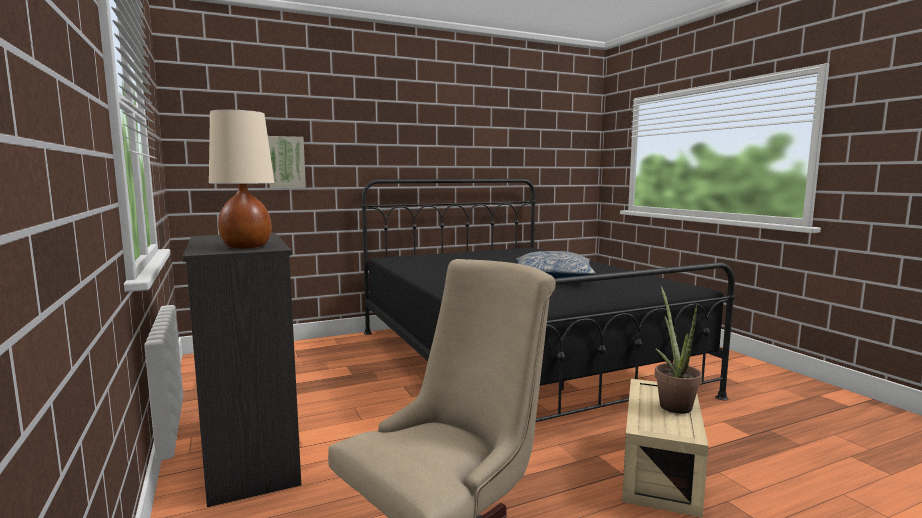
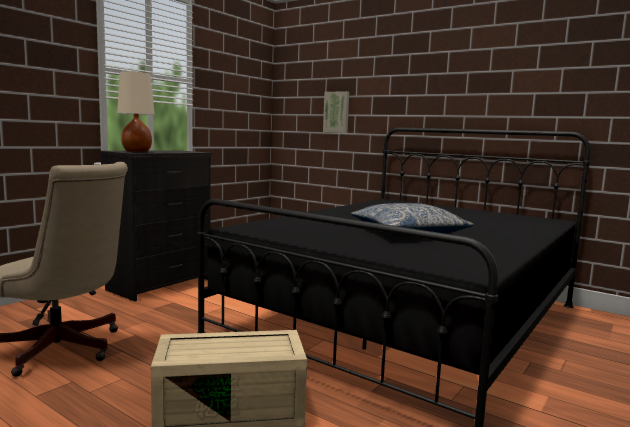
camera: 60 degrees right, 0 degrees up
potted plant [655,286,702,414] -> none

